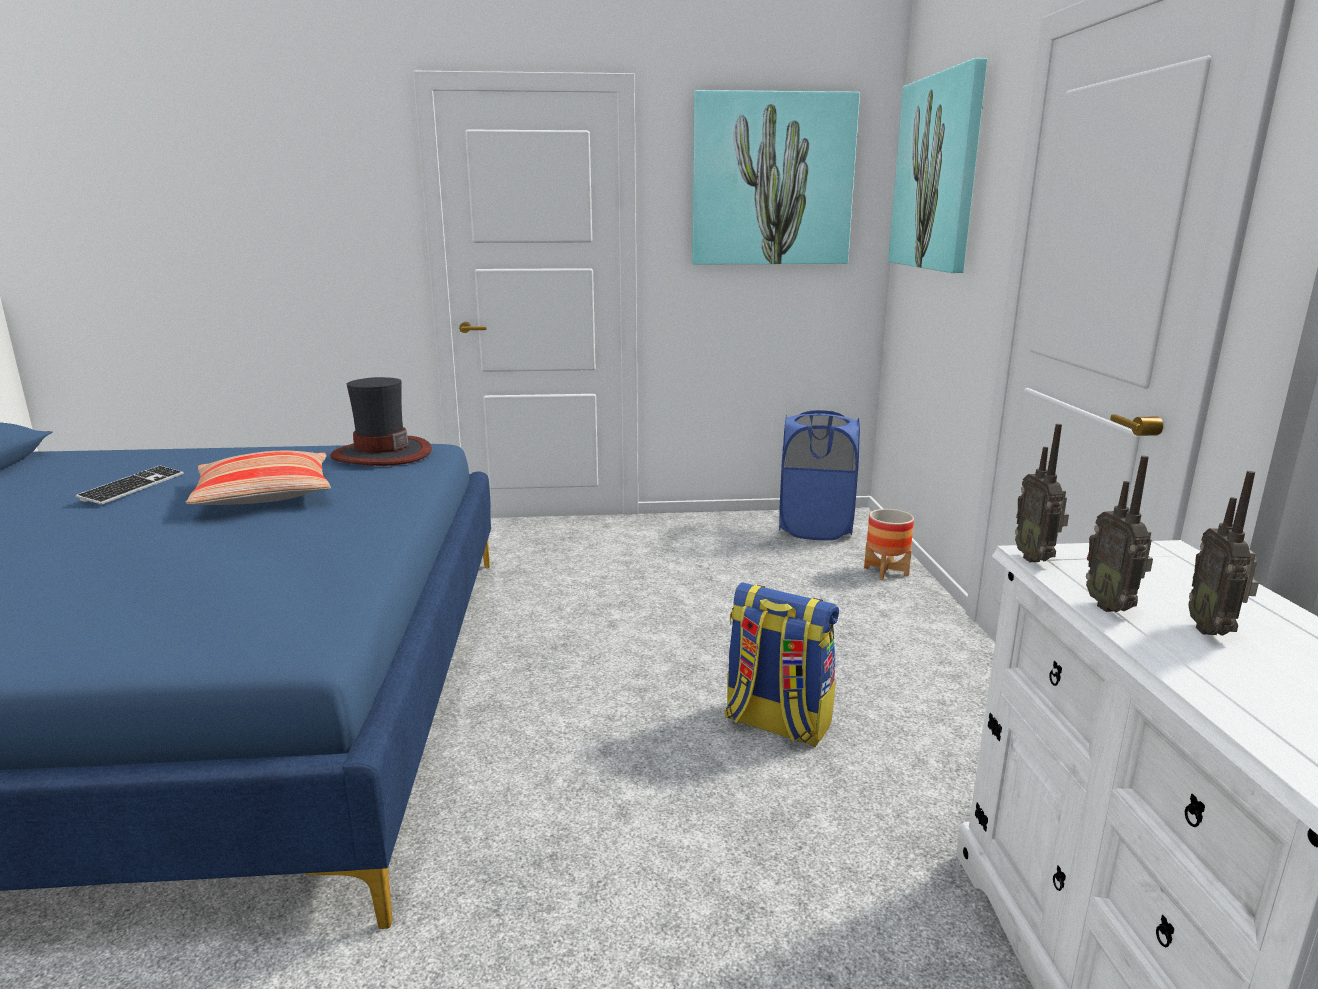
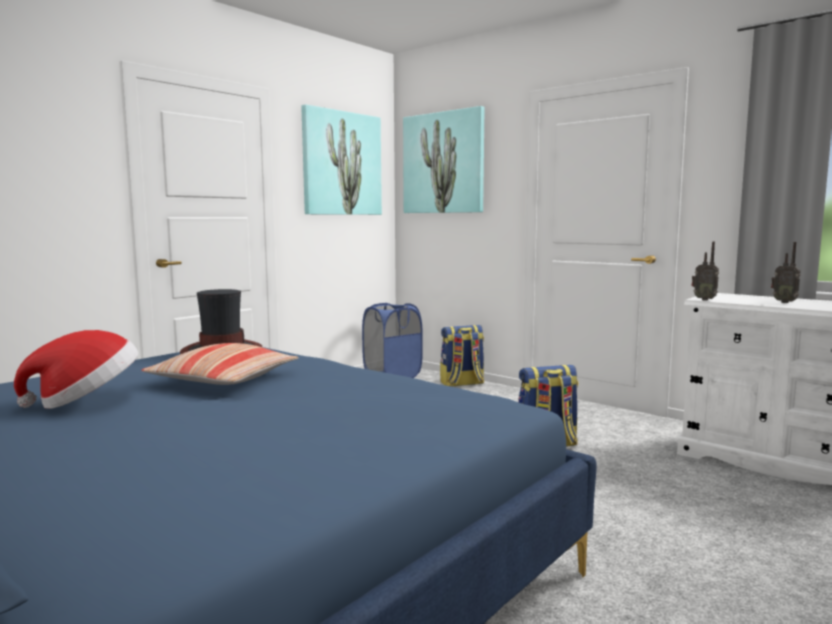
camera: 45 degrees left, 10 degrees down
keyboard [75,466,184,505] -> hat [14,330,138,409]
planter [864,509,914,580] -> backpack [440,325,484,387]
radio [1086,456,1153,612] -> none

